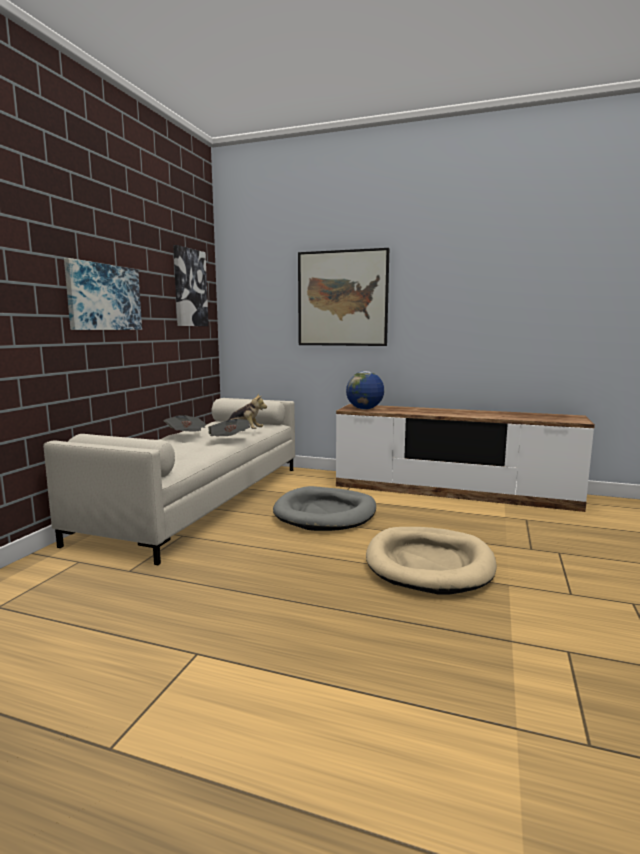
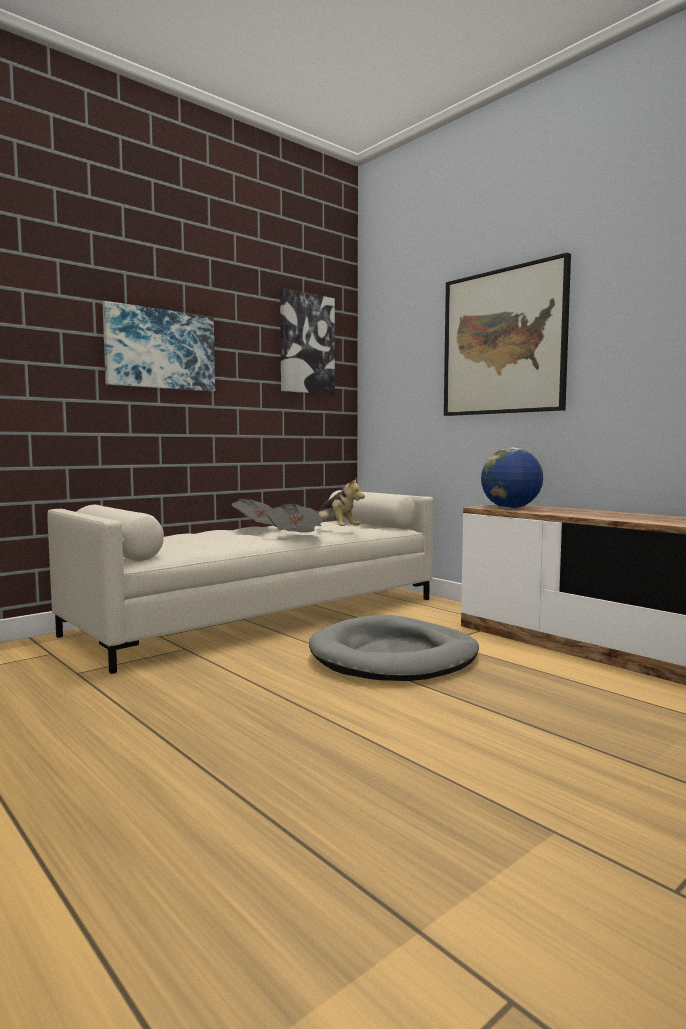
camera: 30 degrees right, 5 degrees down
beige dog bed [366,527,497,595] -> none

